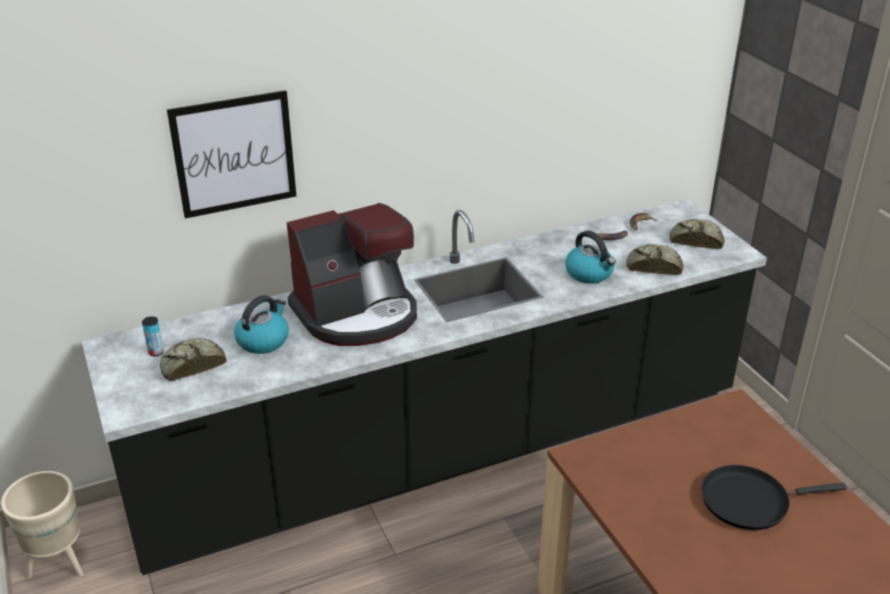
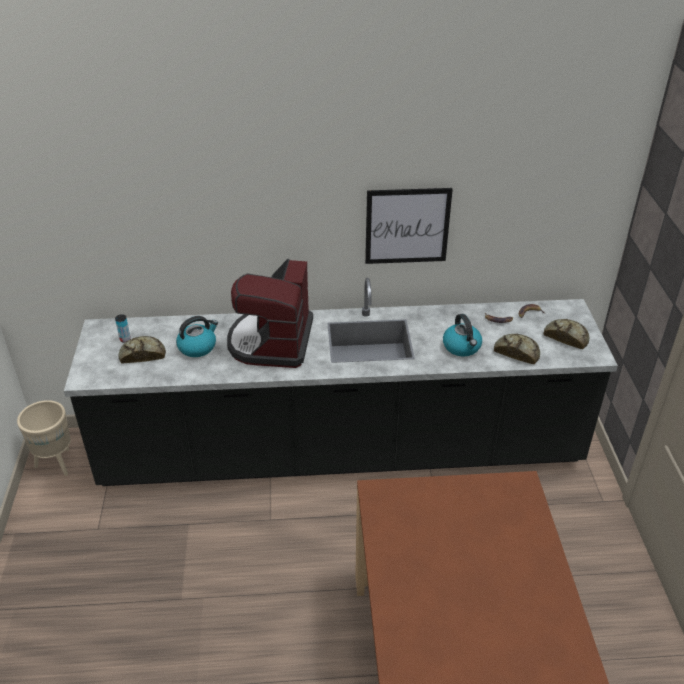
camera: 20 degrees right, 5 degrees up
picture [167,90,296,218] -> picture moved to [365,188,453,264]
coffee machine [287,203,417,346] -> coffee machine turned 105 degrees clockwise [227,259,313,368]
black frying pan [701,465,847,530] -> none

